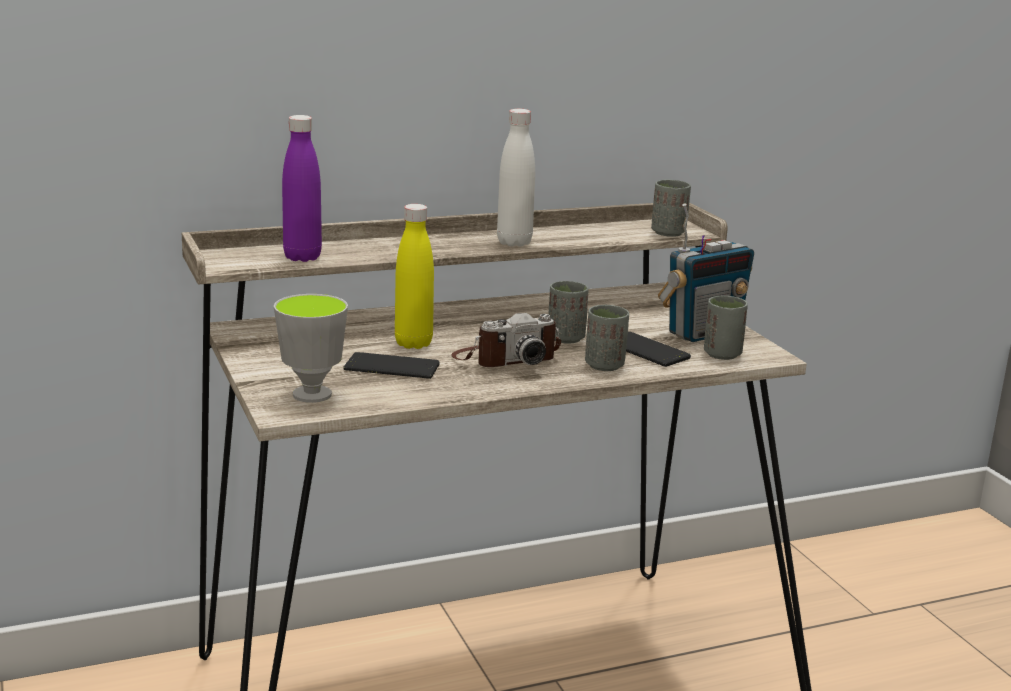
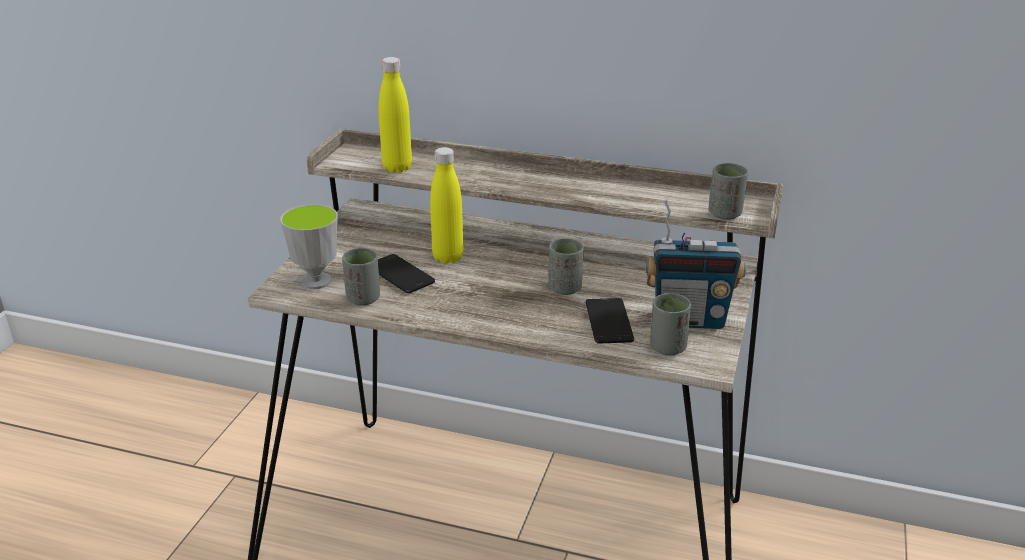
camera: 40 degrees right, 10 degrees up
purple bottle [282,115,322,262] -> yellow bottle [379,57,412,173]
camera [451,313,561,367] -> none
white bottle [497,109,535,247] -> none
grey cup [585,305,629,371] -> grey cup moved to [342,248,380,306]

